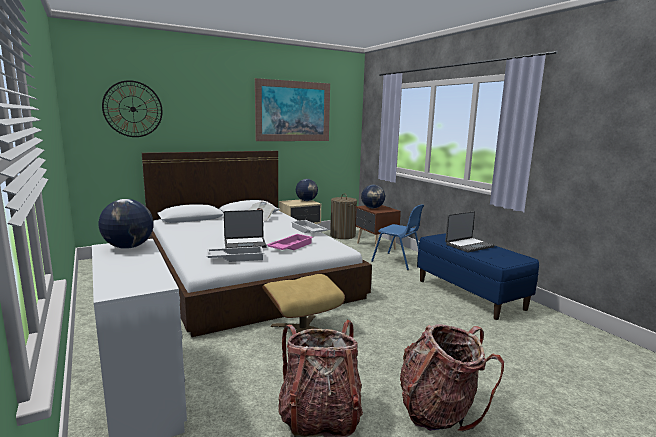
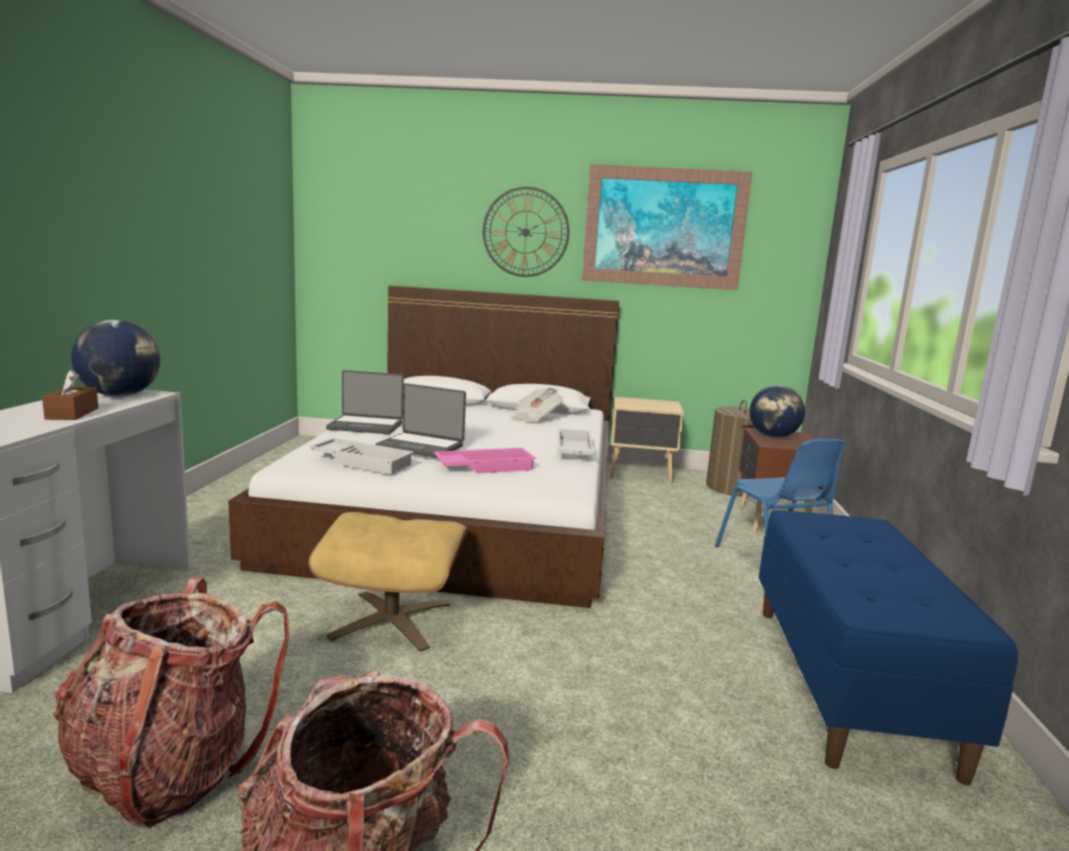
camera: 35 degrees right, 0 degrees up
wall clock [102,80,163,137] -> wall clock moved to [483,186,569,277]
globe [296,179,318,201] -> none
laptop [445,211,495,252] -> laptop moved to [326,370,404,434]
none -> brown tissue box [42,370,98,420]

